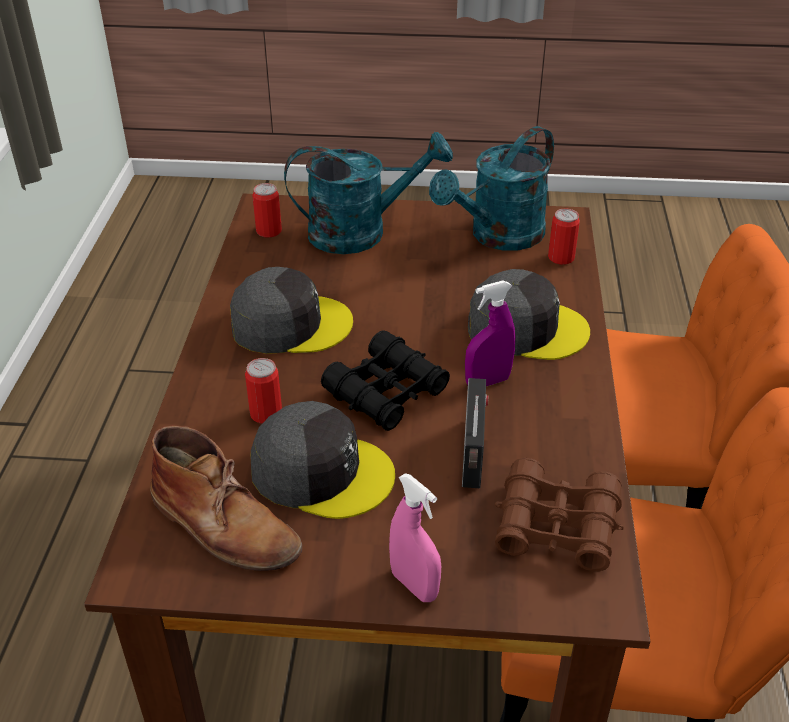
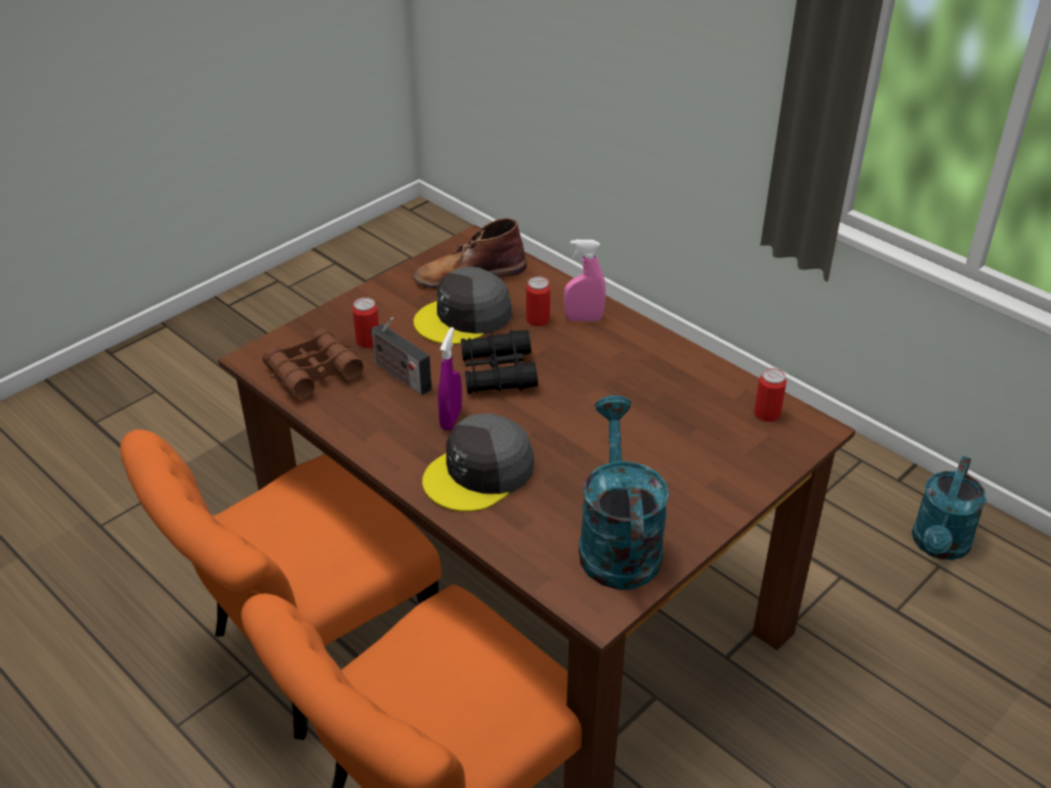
camera: 130 degrees right, 0 degrees up
grey cap [230,267,353,354] -> none
turquoise watering can [284,132,453,254] -> turquoise watering can moved to [912,456,987,560]
pink spray bottle [389,473,441,602] -> pink spray bottle moved to [564,240,606,321]
can [548,209,580,265] -> can moved to [352,297,379,348]

